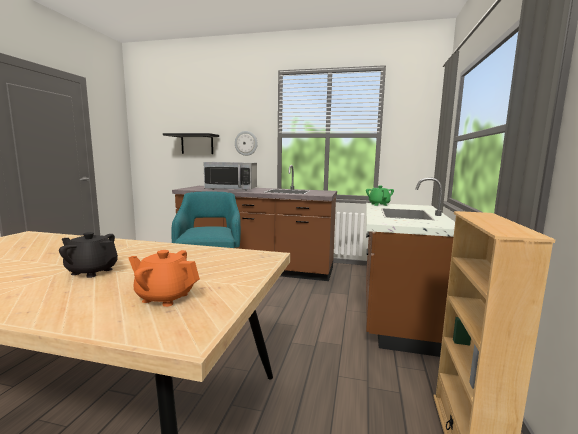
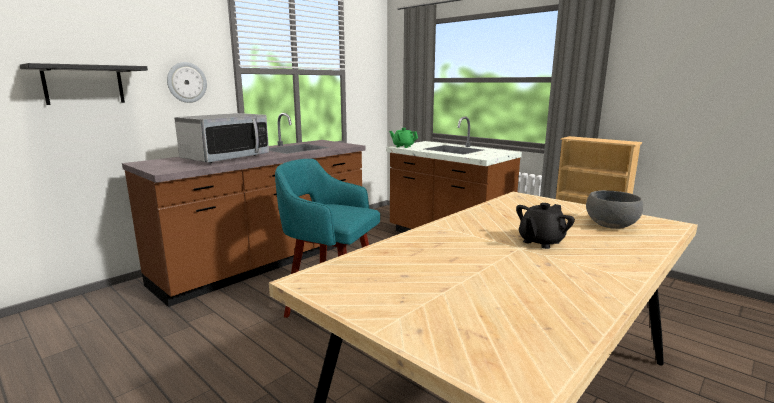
camera: 60 degrees left, 5 degrees up
orange teapot [128,250,200,307] -> grey bowl [586,190,643,229]

